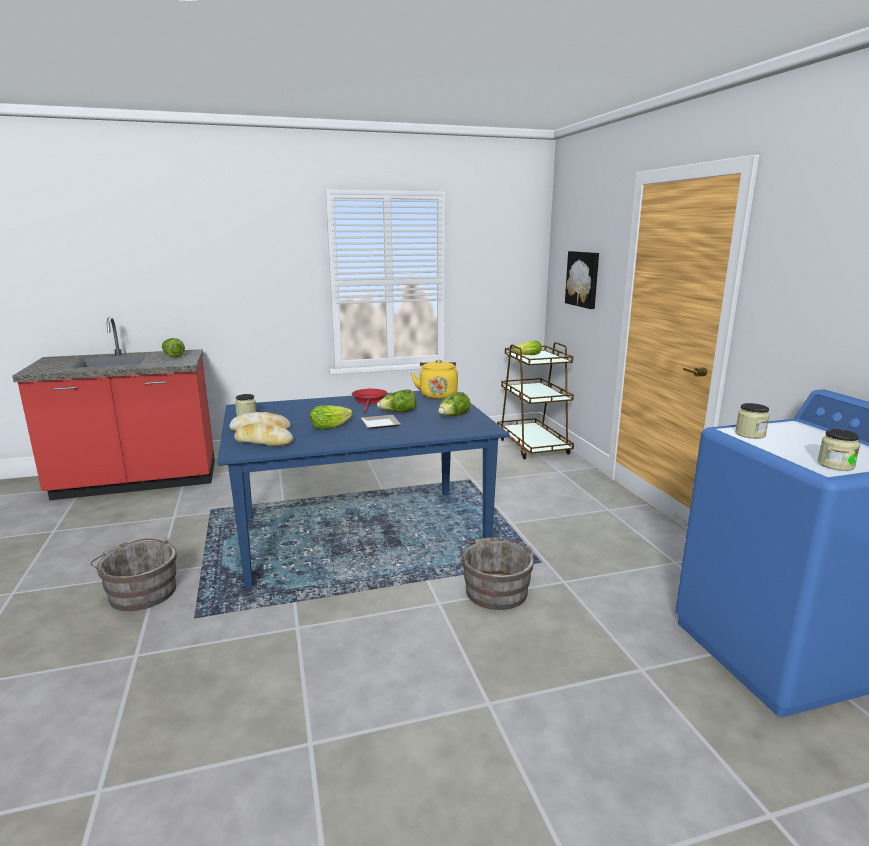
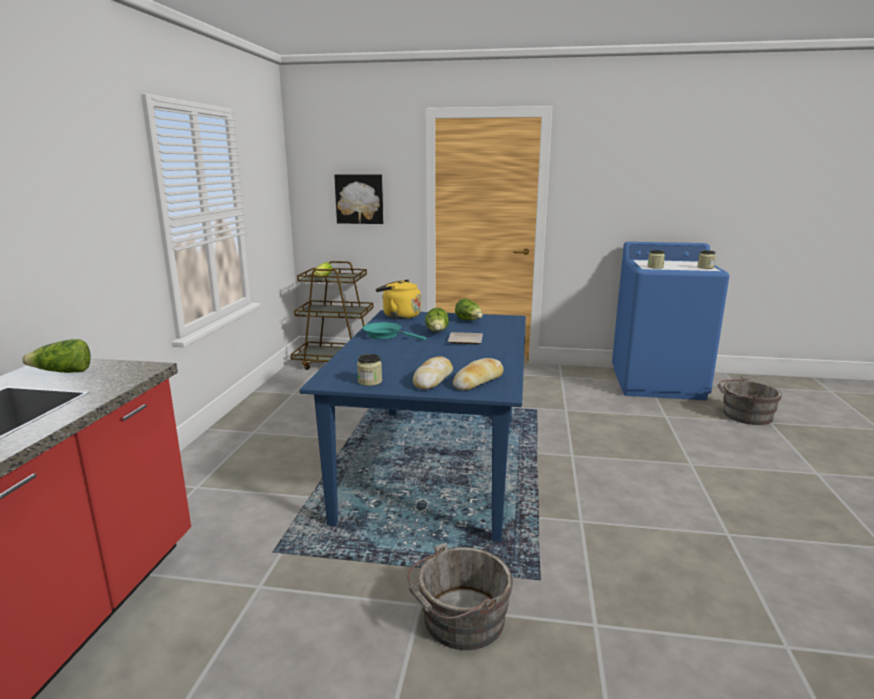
camera: 65 degrees left, 0 degrees up
lettuce [310,405,353,429] -> none
red frying pan [352,389,387,412] -> turquoise frying pan [363,322,426,340]
grey bucket [460,537,534,610] -> grey bucket moved to [717,376,782,425]

